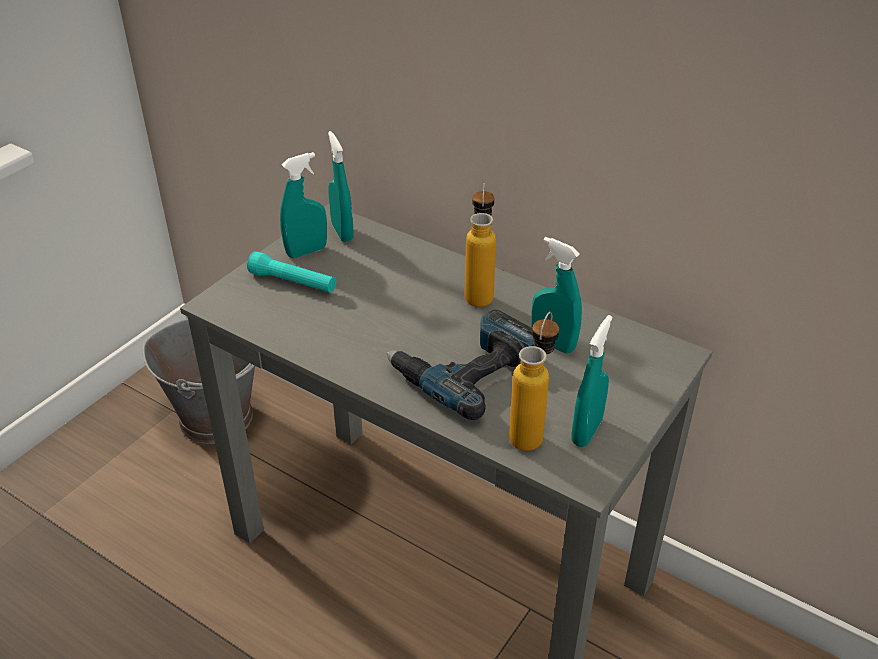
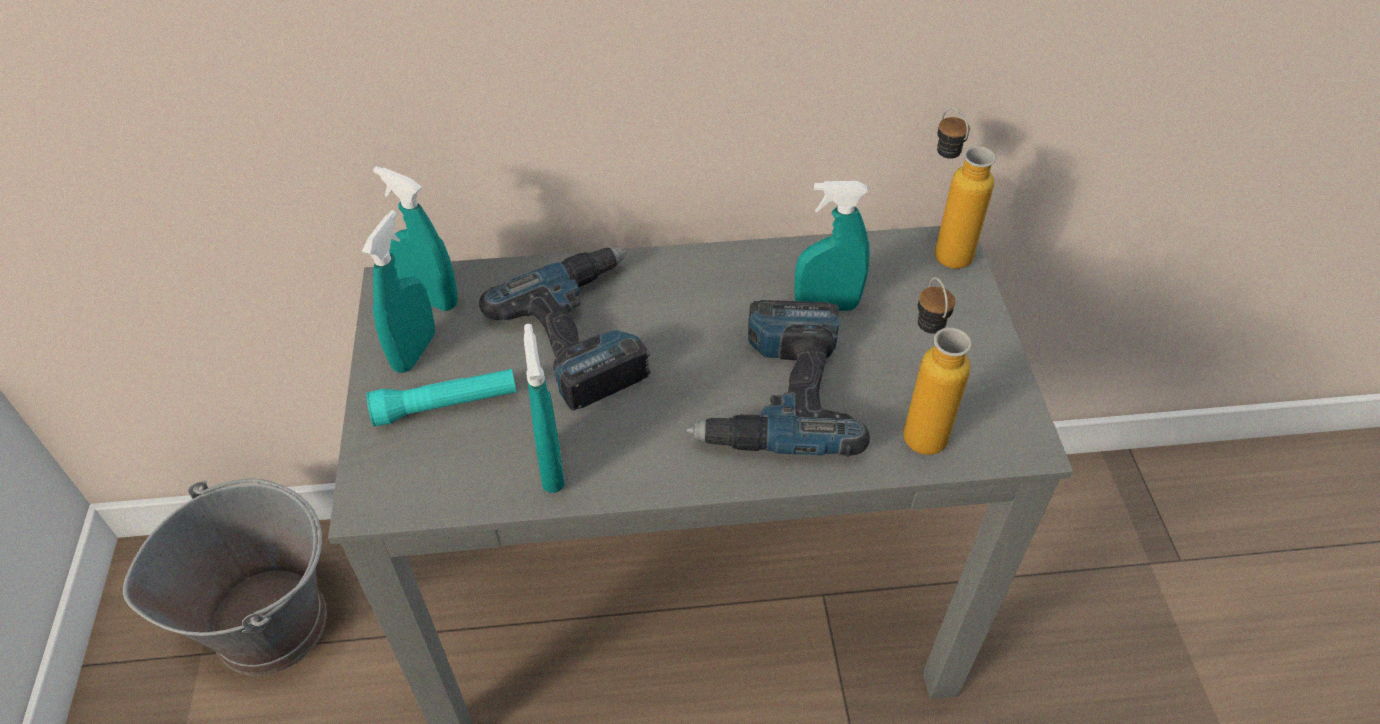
camera: 40 degrees left, 10 degrees up
bottle [465,183,496,307] -> bottle moved to [935,108,996,269]
turquoise spray bottle [571,315,613,447] -> turquoise spray bottle moved to [524,324,565,493]
none -> power drill [479,247,651,410]

